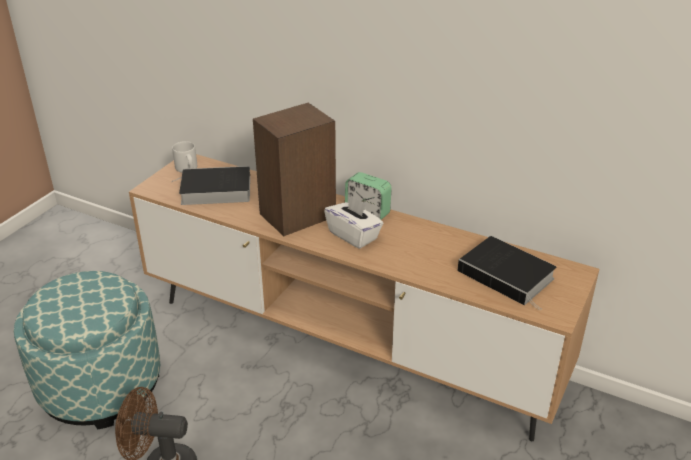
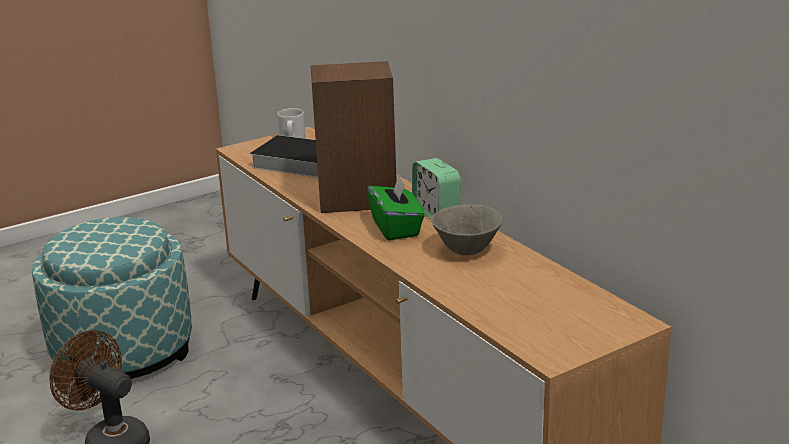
camera: 30 degrees right, 10 degrees down
white tissue box [324,195,383,249] -> green tissue box [367,175,425,240]
book [457,236,557,311] -> none
none -> grey bowl [432,204,503,255]

